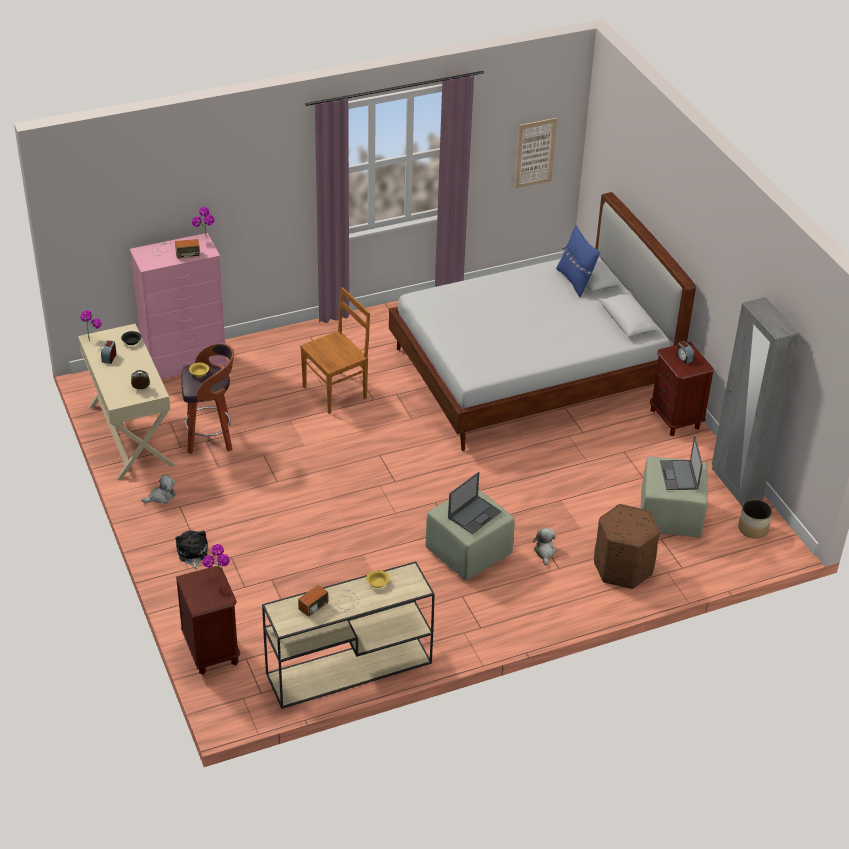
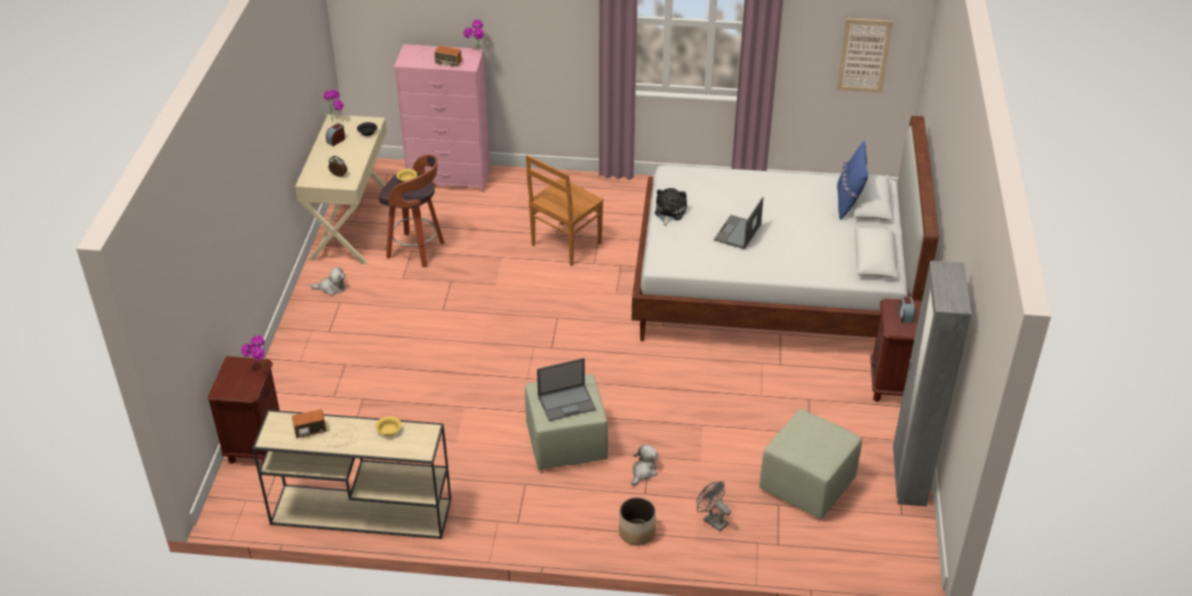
camera: 30 degrees right, 0 degrees up
plush toy [175,530,208,570] -> plush toy moved to [655,188,687,226]
brown chair [300,287,370,414] -> brown chair turned 135 degrees clockwise [526,155,604,266]
brown ottoman [594,504,660,589] -> grey fan [696,481,731,531]
laptop [660,436,703,490] -> laptop moved to [714,197,764,249]
planter [738,499,772,538] -> planter moved to [619,497,656,546]

